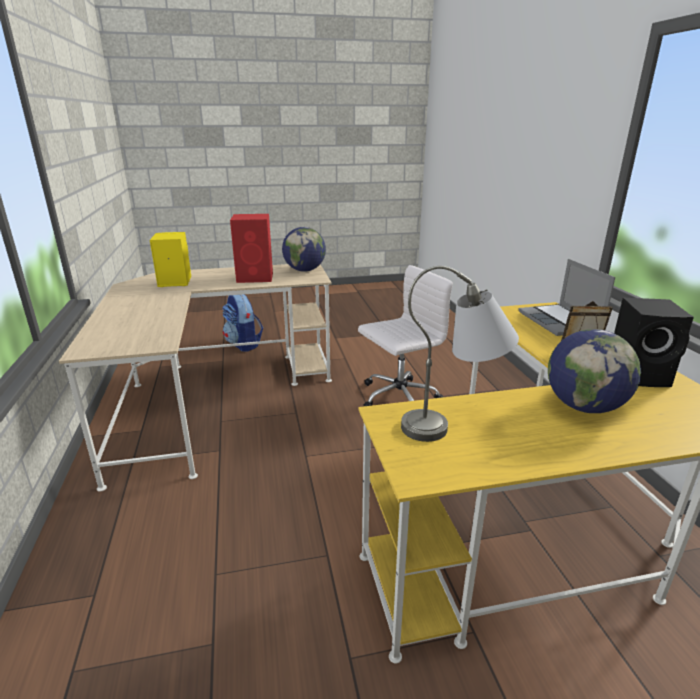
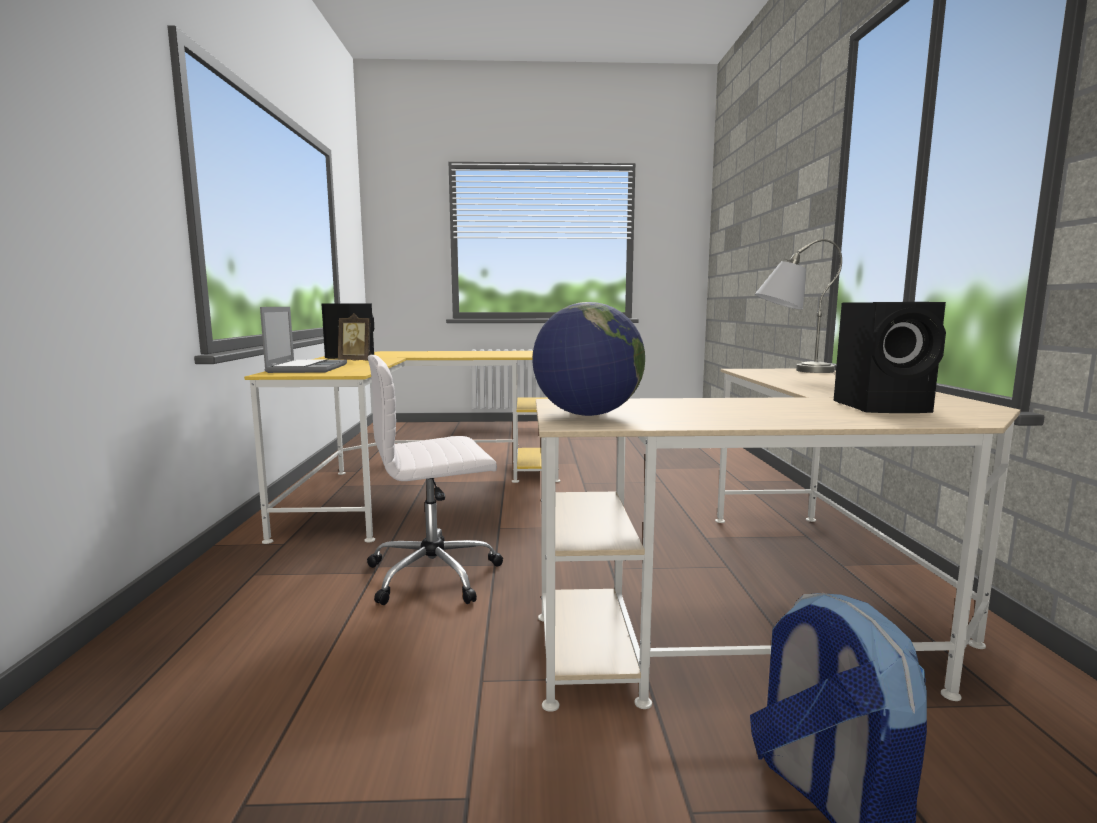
camera: 170 degrees left, 15 degrees down
yellow speaker [150,232,191,287] -> black speaker [834,302,946,413]
red speaker [230,214,273,283] -> none
grey table lamp [401,266,519,442] -> grey table lamp moved to [755,239,842,373]
globe [548,329,641,413] -> none

